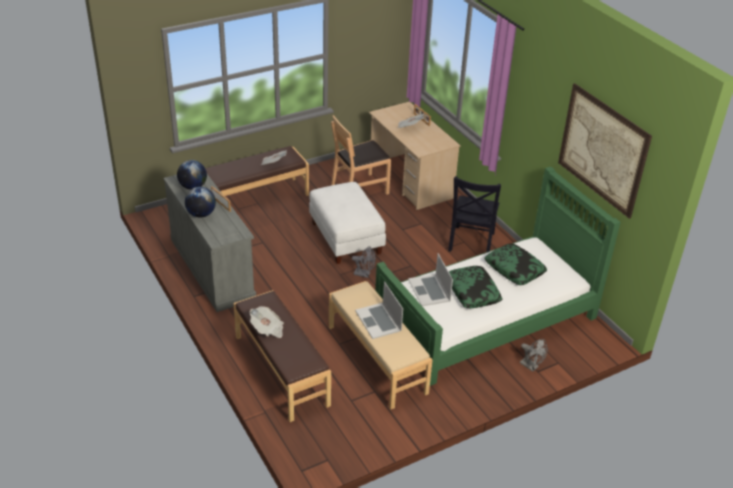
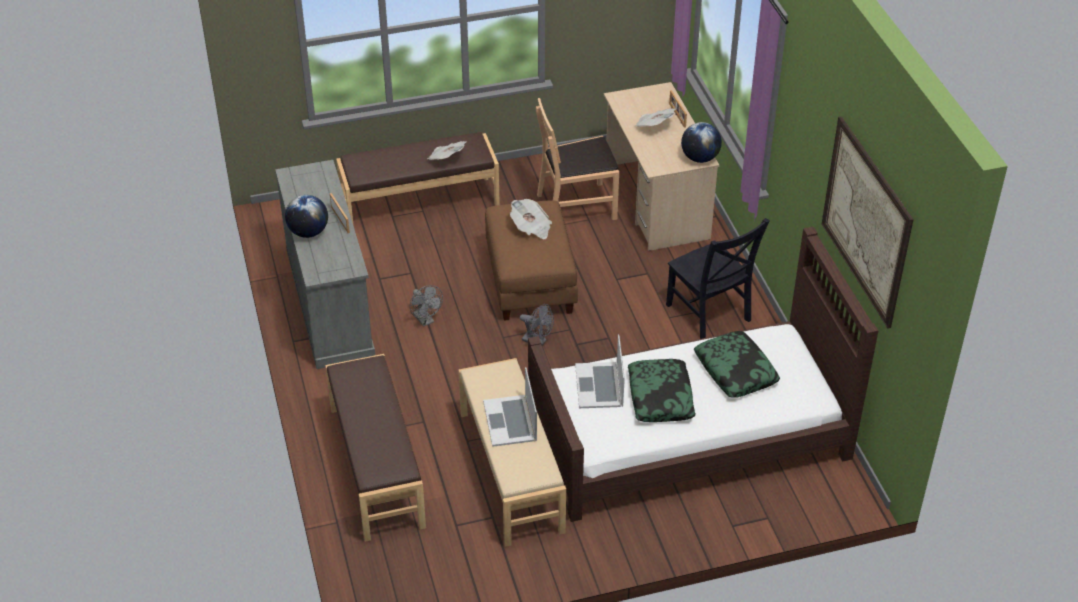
camera: 15 degrees right, 5 degrees up
globe [177,160,207,190] -> globe moved to [681,122,722,163]
newspaper [250,306,284,338] -> newspaper moved to [510,199,552,239]
white ottoman [309,182,386,264] -> brown ottoman [485,200,578,321]
green bed [375,167,621,386] -> brown bed [528,227,879,522]
black chair [448,176,501,252] -> black chair turned 60 degrees counterclockwise [666,218,770,339]
grey fan [520,339,548,372] -> grey fan moved to [410,285,443,327]

